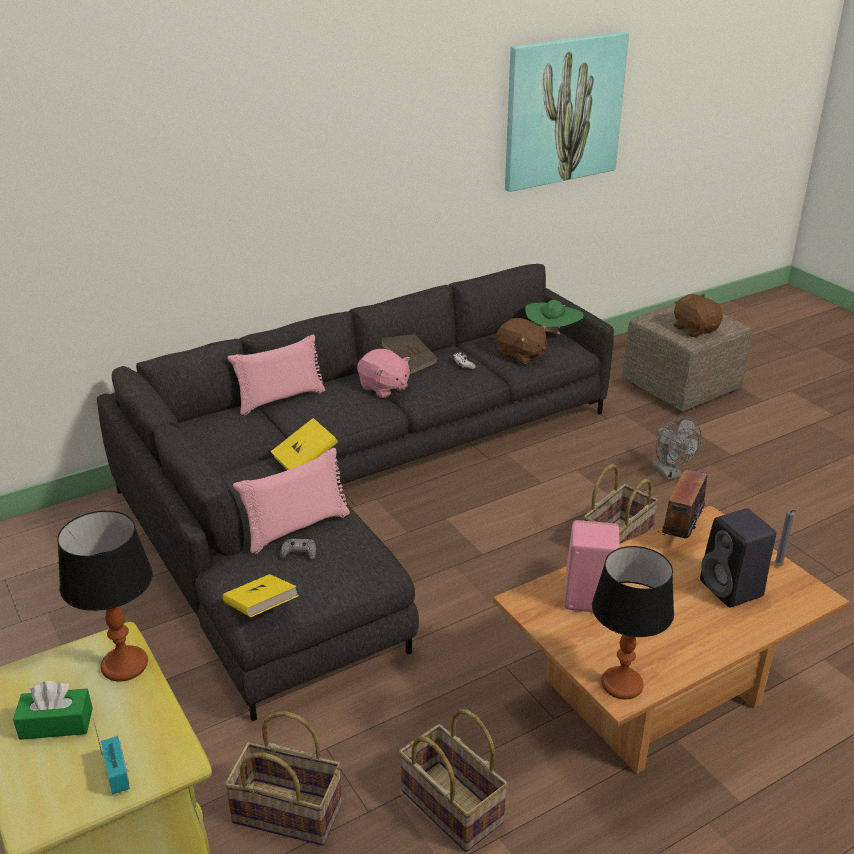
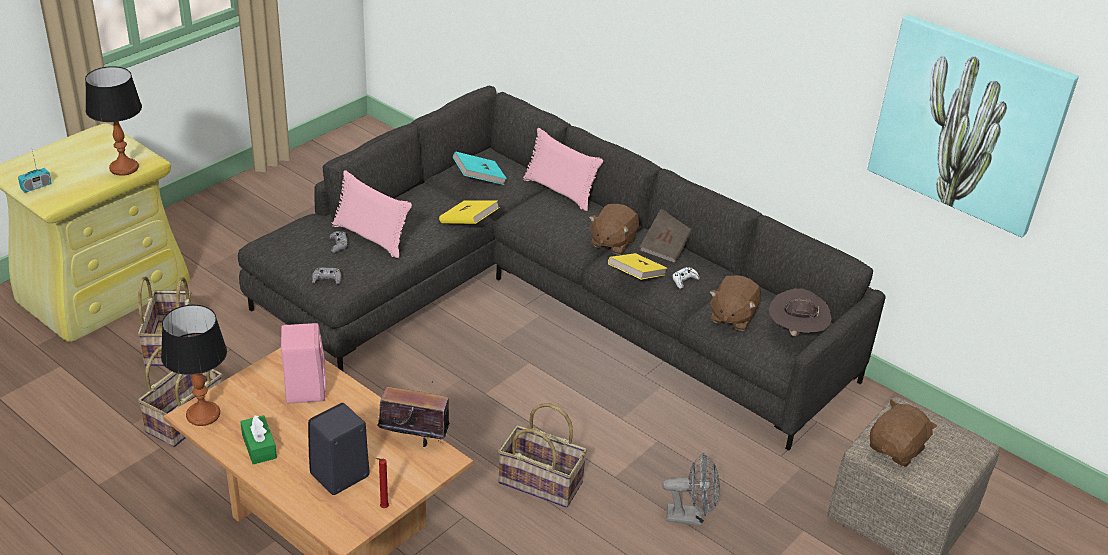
camera: 70 degrees right, 5 degrees up
green tissue box [13,681,93,740] -> green tissue box moved to [240,414,277,464]
yellow book [223,574,299,617] -> yellow book moved to [608,253,668,280]
pink plush toy [357,349,411,398] -> brown plush toy [589,204,639,255]
green hat [525,300,584,334] -> brown hat [769,288,831,336]
grey fan [652,417,702,480] -> grey fan turned 135 degrees counterclockwise [662,453,720,526]
grey candle [774,510,797,566] -> red candle [375,458,389,508]
none -> grey game controller [312,267,341,285]
none -> turquoise book [453,151,507,185]

